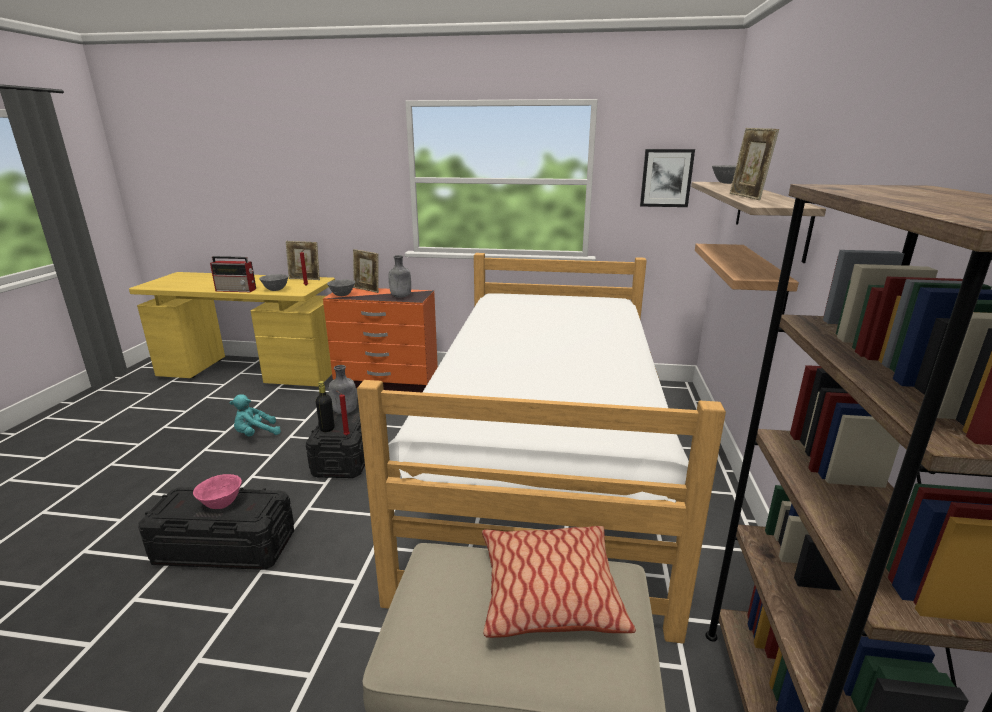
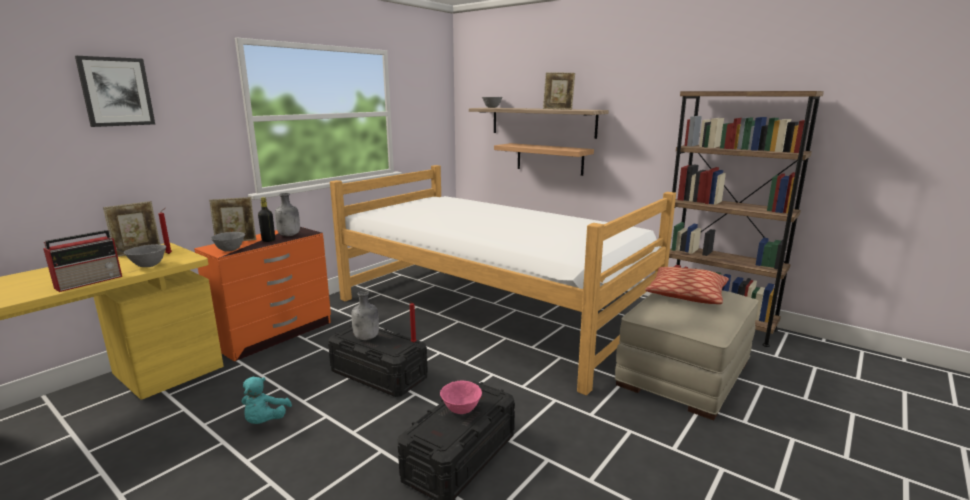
camera: 60 degrees left, 5 degrees down
black bottle [316,381,335,432] -> black bottle moved to [258,197,275,242]
picture [640,149,695,207] -> picture moved to [75,56,155,127]

